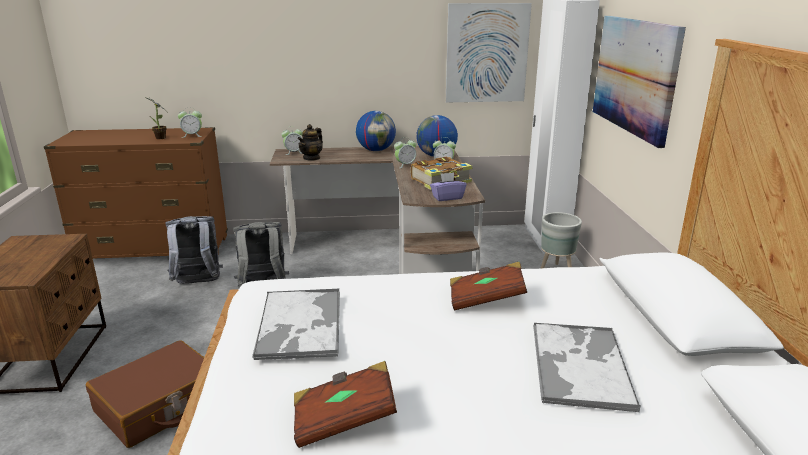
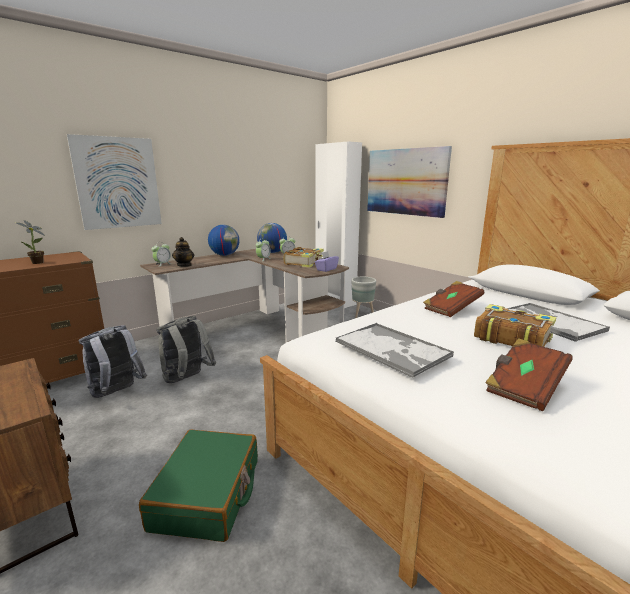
camera: 35 degrees left, 5 degrees down
brown suitcase [86,340,204,448] -> green suitcase [139,429,258,542]
alarm clock [178,107,202,138] -> none
picture [445,3,532,102] -> picture moved to [66,134,162,230]
none -> book [474,304,556,347]

